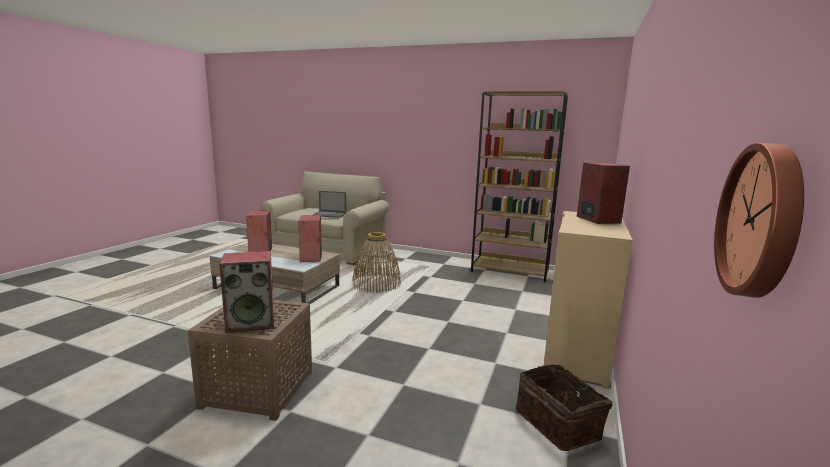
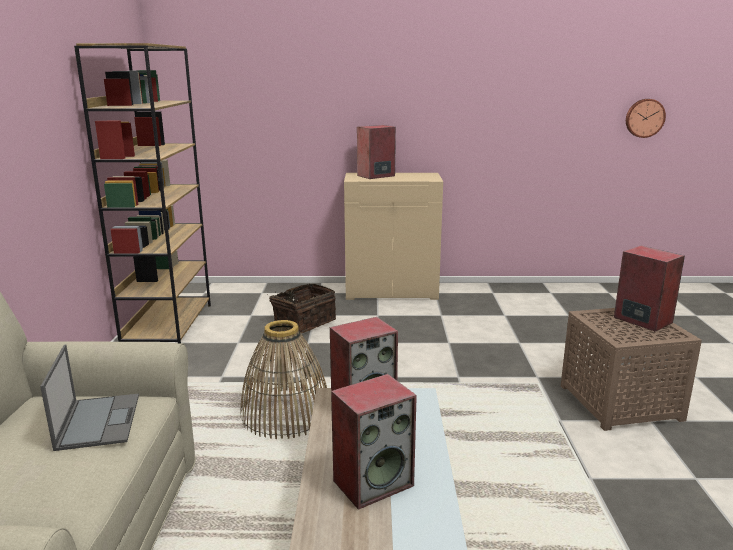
camera: 110 degrees left, 5 degrees up
basket [515,364,612,451] -> basket moved to [267,284,336,333]

